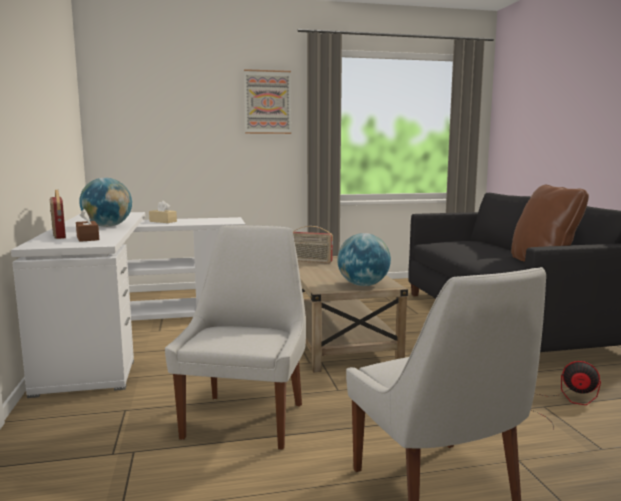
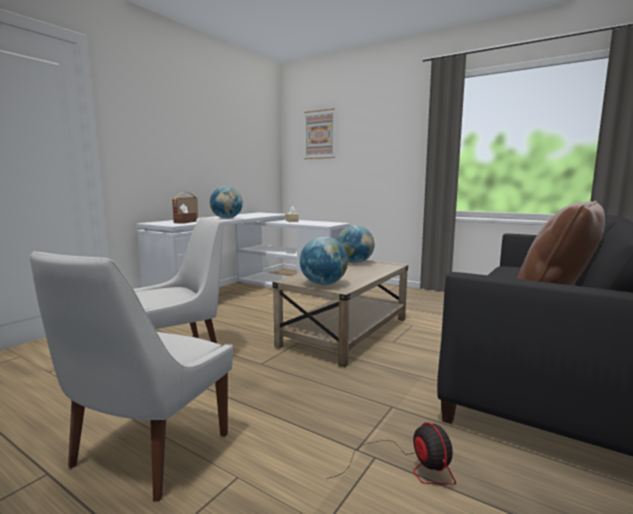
camera: 45 degrees right, 0 degrees up
picture [244,69,291,134] -> picture moved to [304,108,335,159]
radio [293,226,333,263] -> globe [337,225,375,263]

